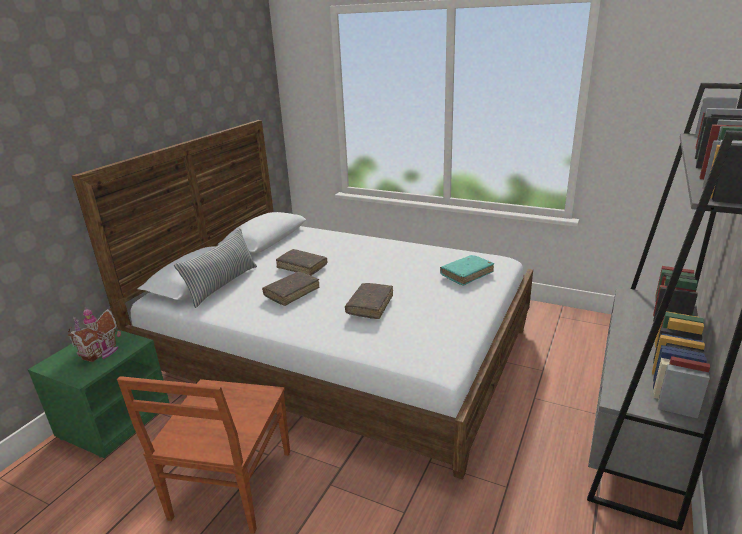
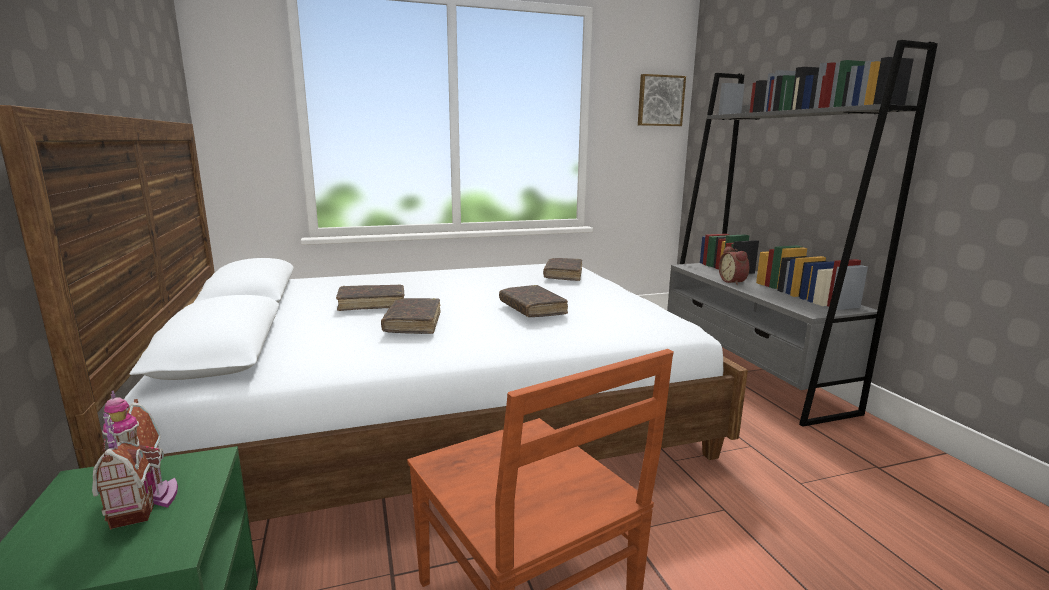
camera: 45 degrees left, 10 degrees down
pillow [174,228,257,308] -> none
turquoise book [440,255,494,286] -> brown book [543,258,582,281]
none -> picture [638,74,686,126]
none -> alarm clock [719,246,749,285]

